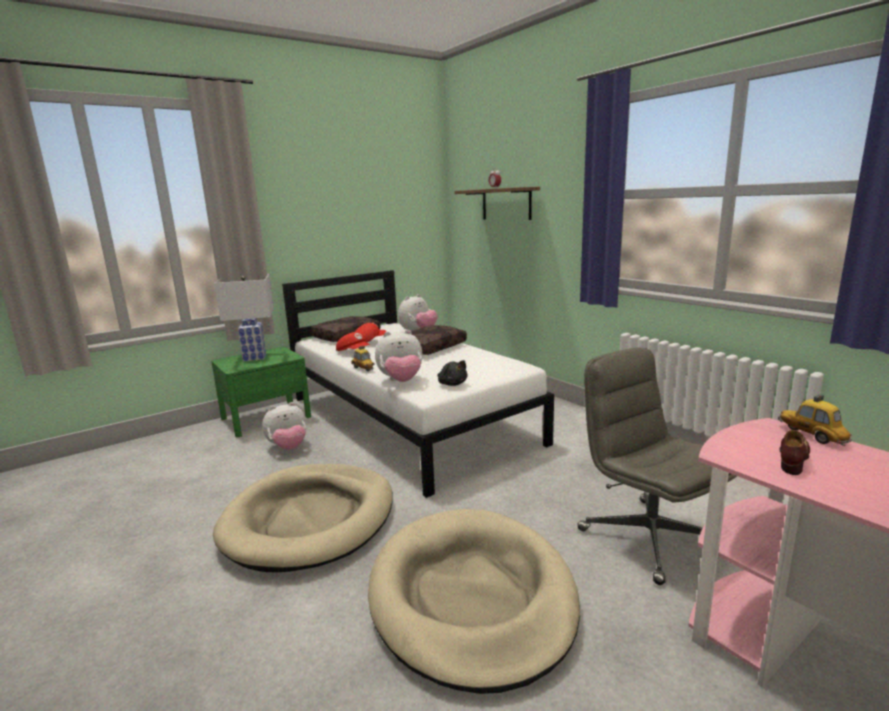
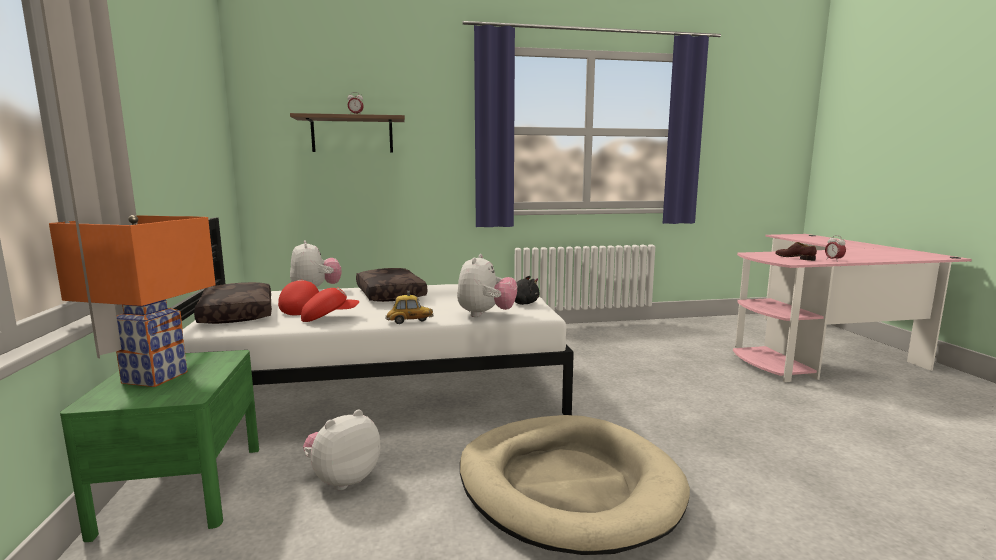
camera: 65 degrees left, 5 degrees down
white table lamp [214,274,274,362] -> orange table lamp [49,215,216,387]
plush toy [262,402,306,450] -> plush toy turned 135 degrees counterclockwise [303,409,380,491]
beige dog bed [368,509,580,694] -> none
grey office chair [577,347,737,585] -> none
toy car [778,395,852,446] -> none
none -> alarm clock [825,235,846,262]

